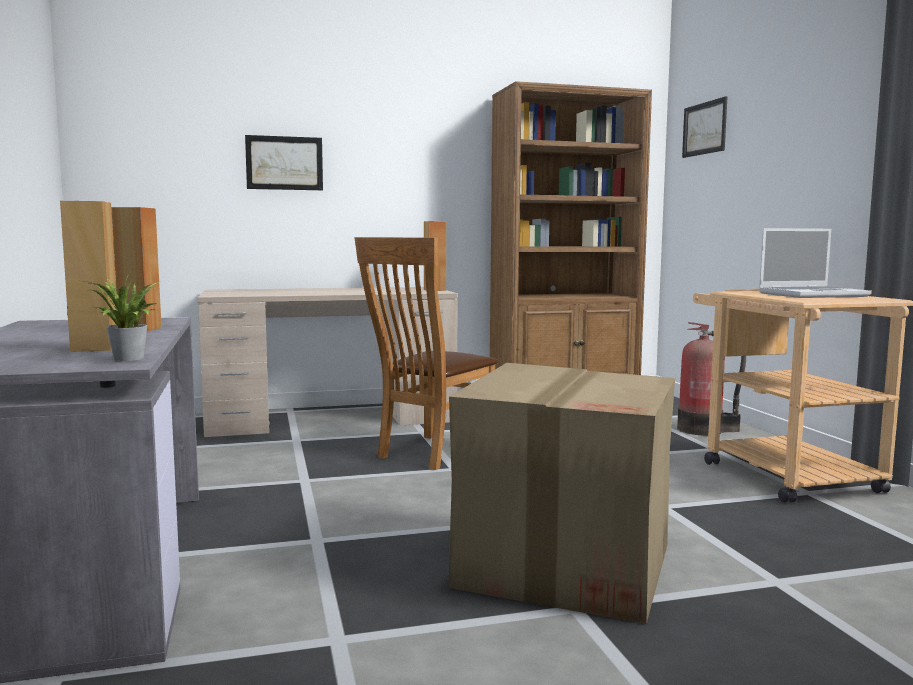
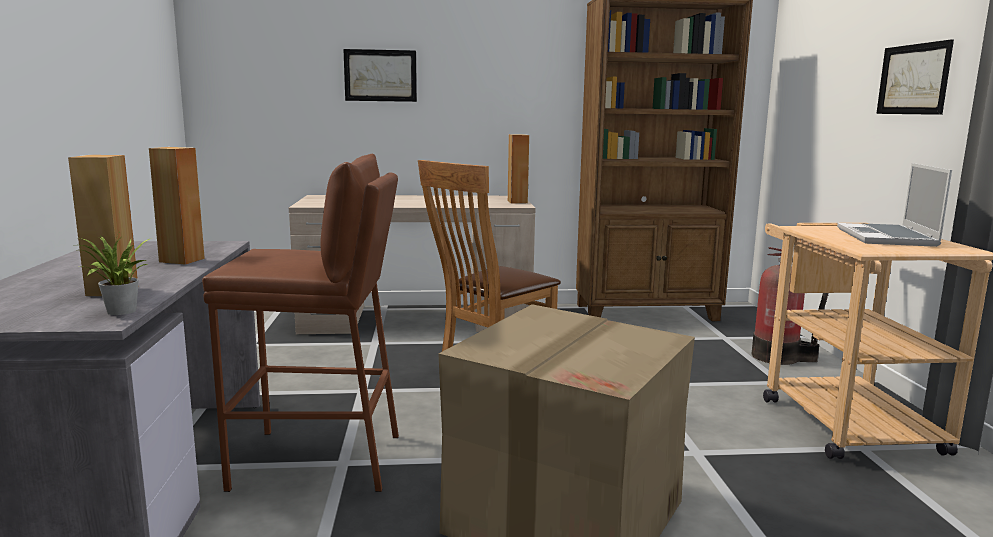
camera: 10 degrees right, 5 degrees up
picture [682,96,728,158] -> picture moved to [876,39,954,115]
laptop [759,228,872,298] -> laptop turned 105 degrees clockwise [837,163,952,247]
none -> brown stool [202,153,399,492]

